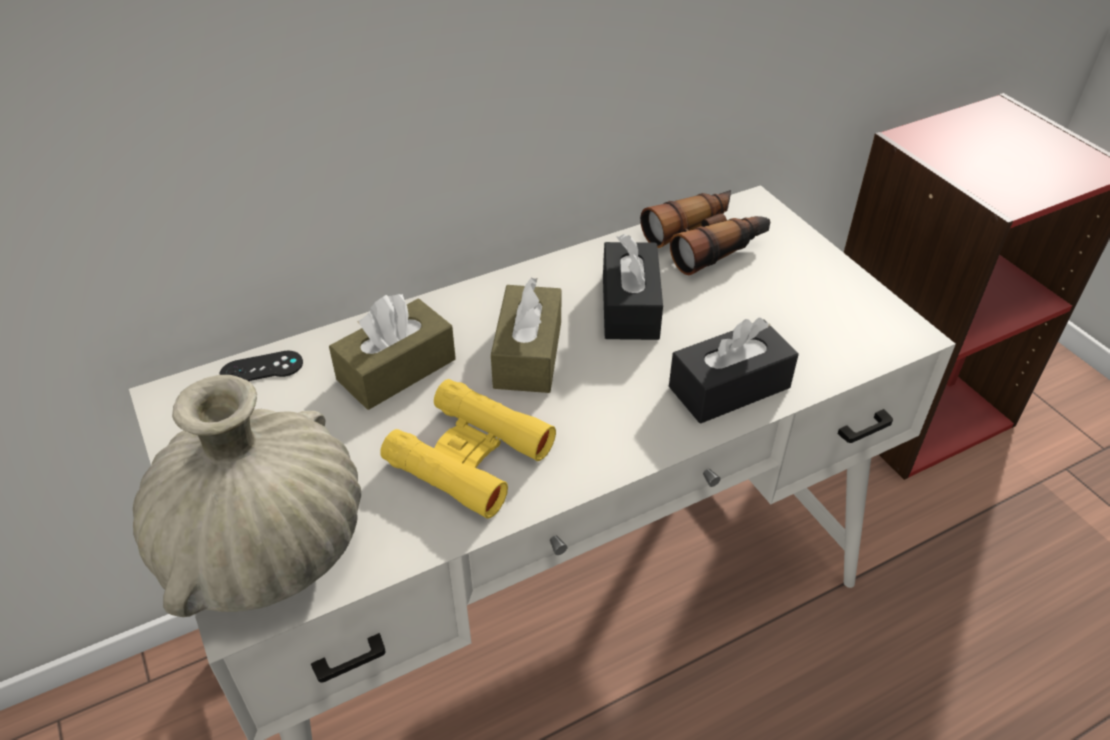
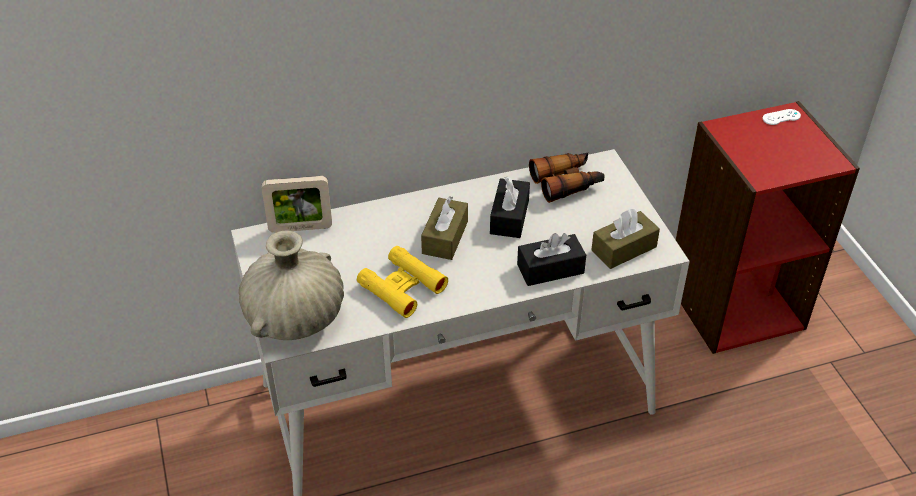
camera: 10 degrees right, 0 degrees up
black game controller [219,350,303,382] -> picture frame [262,176,332,233]
brown tissue box [329,294,456,410] -> brown tissue box moved to [591,209,660,269]
none -> white game controller [762,109,801,125]

